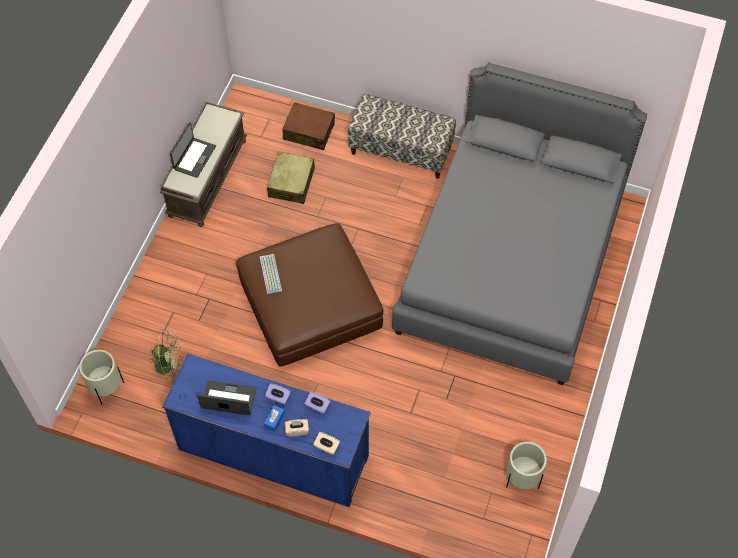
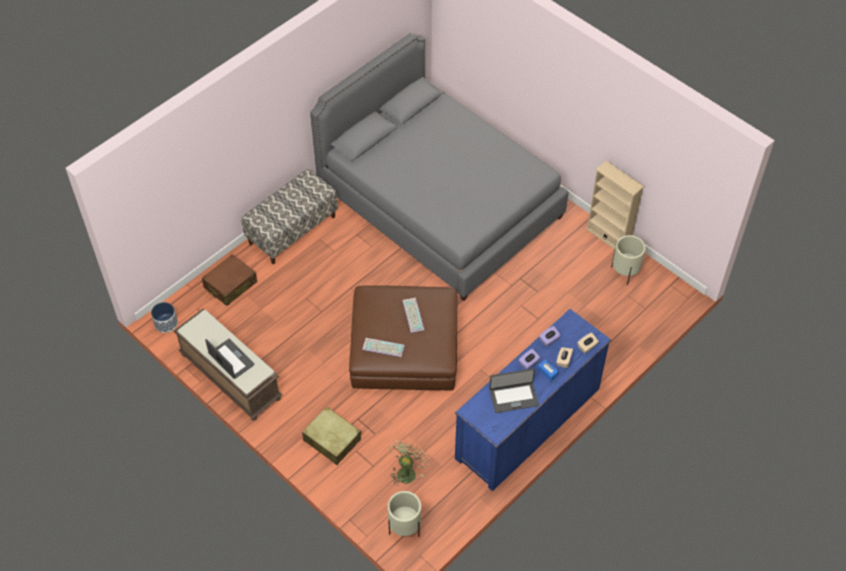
camera: 65 degrees left, 5 degrees down
laptop [197,380,257,415] -> laptop turned 135 degrees counterclockwise [489,368,539,413]
beige suitcase [267,152,315,204] -> beige suitcase moved to [302,406,361,465]
none -> planter [151,302,178,333]
none -> keyboard [402,298,424,333]
none -> beige bookcase [586,161,644,250]

